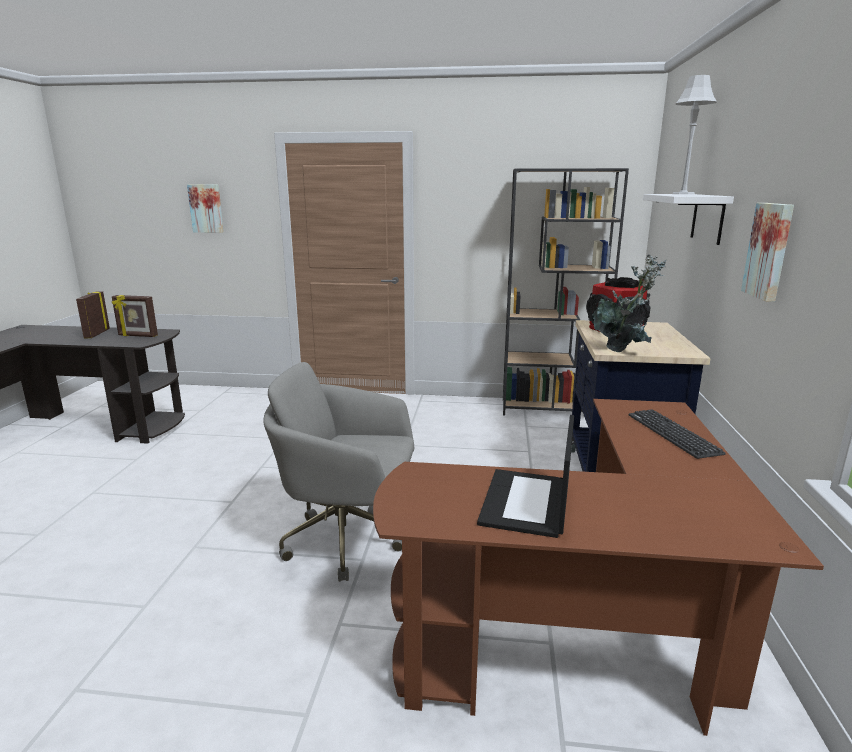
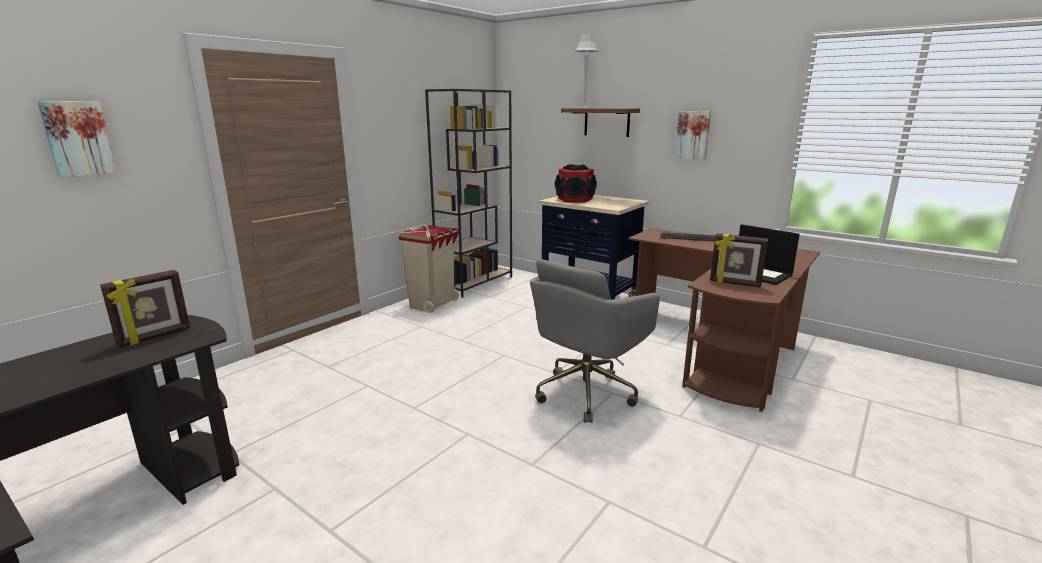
camera: 60 degrees left, 0 degrees up
picture frame [76,291,110,338] -> picture frame moved to [710,233,768,288]
potted plant [592,255,666,352] -> none
white shelf [643,194,734,245] -> brown shelf [561,108,640,137]
none -> beige trash can [399,225,459,313]

